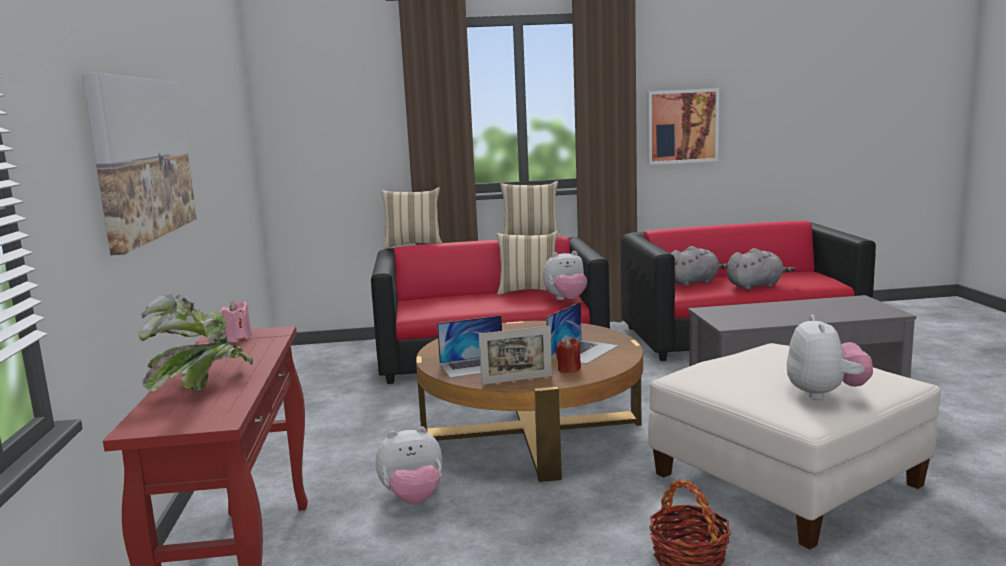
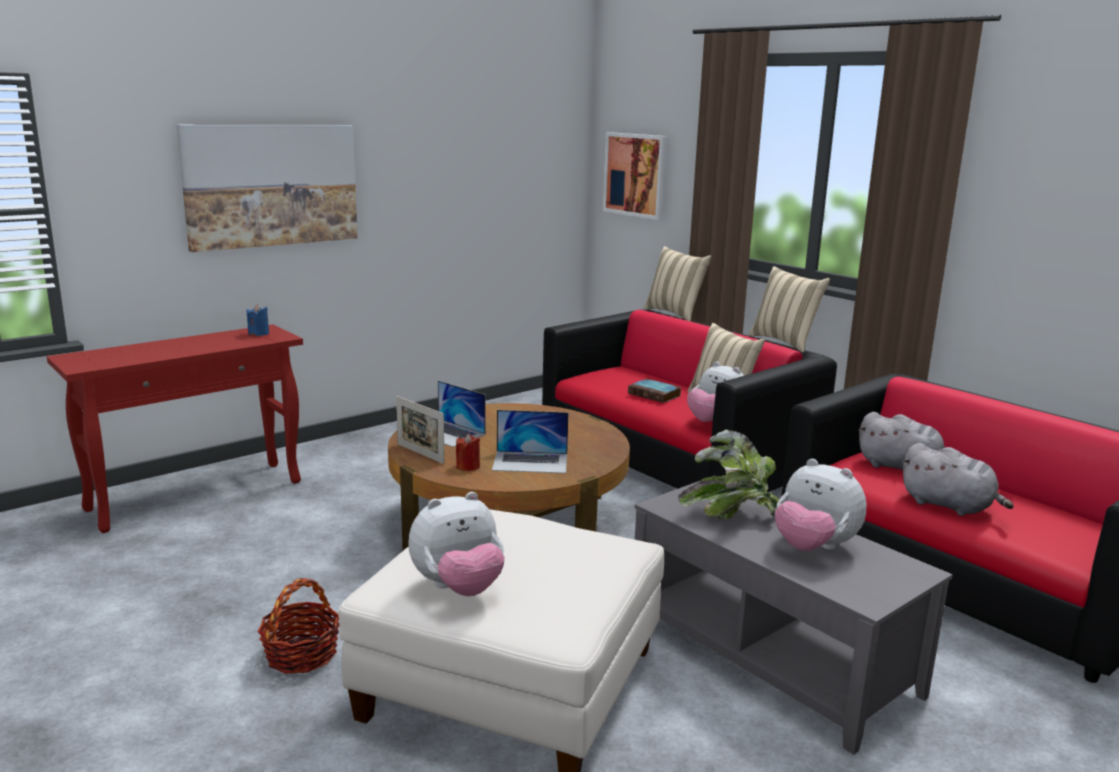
camera: 55 degrees right, 5 degrees up
potted plant [139,294,253,392] -> potted plant moved to [678,429,779,519]
pink candle [220,301,252,342] -> blue candle [247,304,269,336]
plush toy [376,427,442,504] -> plush toy moved to [775,459,867,551]
picture [647,88,719,165] -> picture moved to [603,132,667,220]
none -> book [628,378,681,403]

